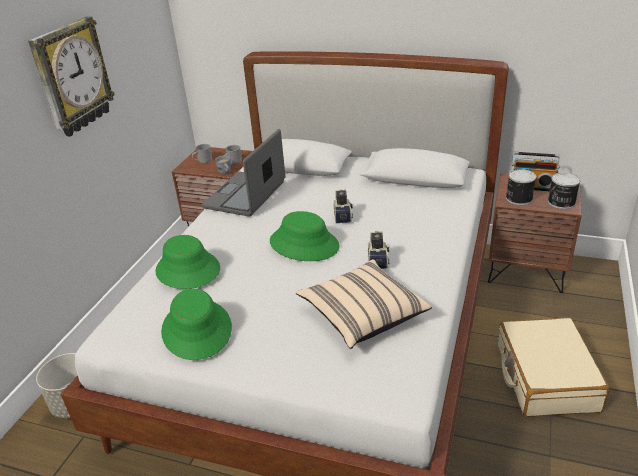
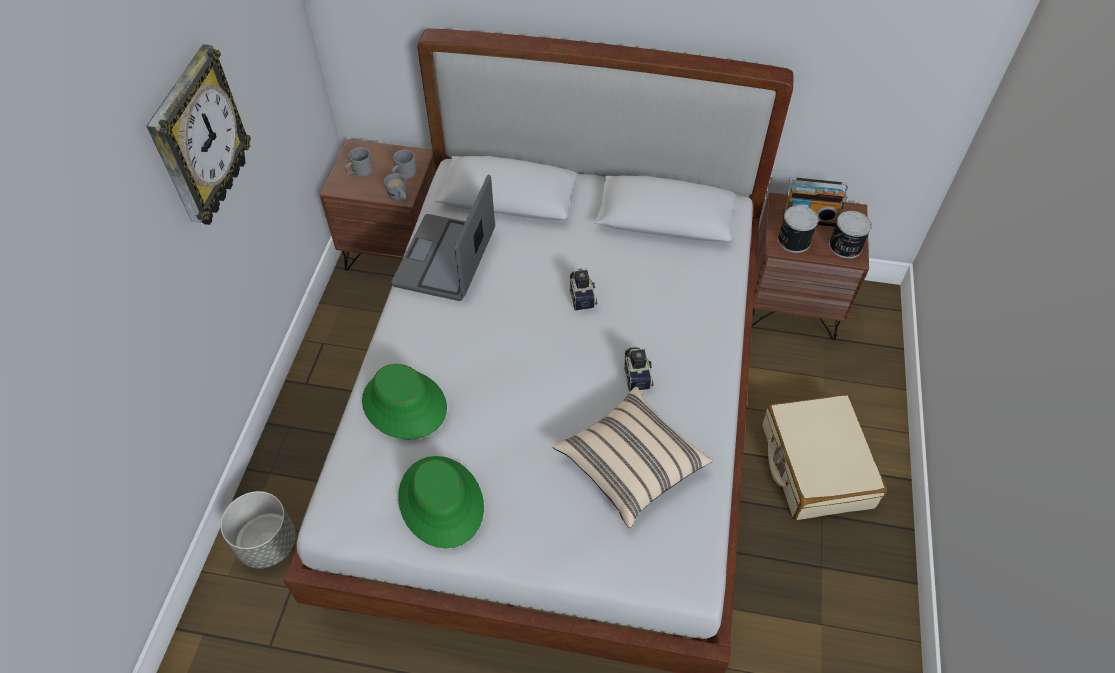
camera: 10 degrees left, 20 degrees up
green hat [270,211,340,261] -> none

